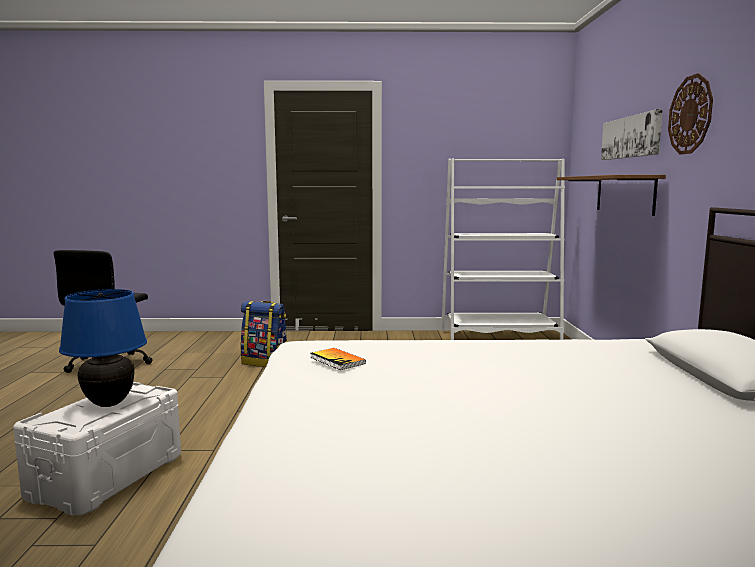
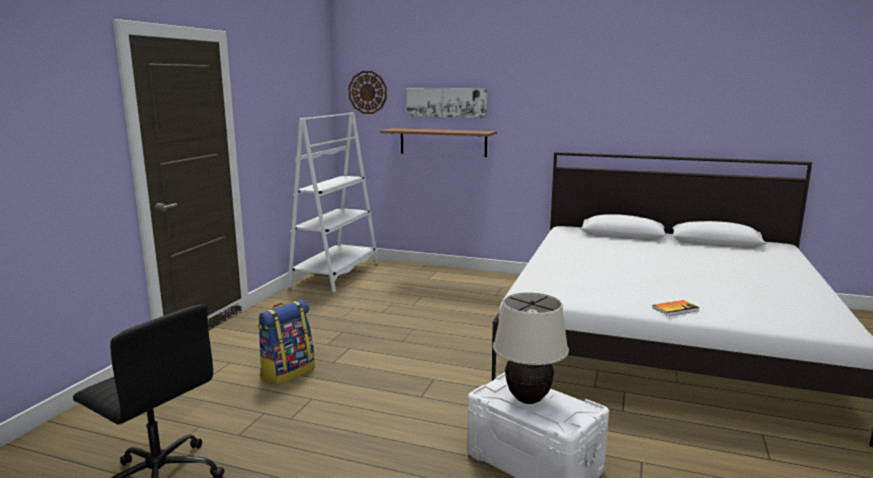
camera: 70 degrees left, 5 degrees up
blue table lamp [59,289,147,407] -> beige table lamp [493,292,569,404]
book [310,348,366,370] -> book moved to [652,300,700,316]
wall clock [668,73,713,155] -> wall clock moved to [348,71,387,114]

